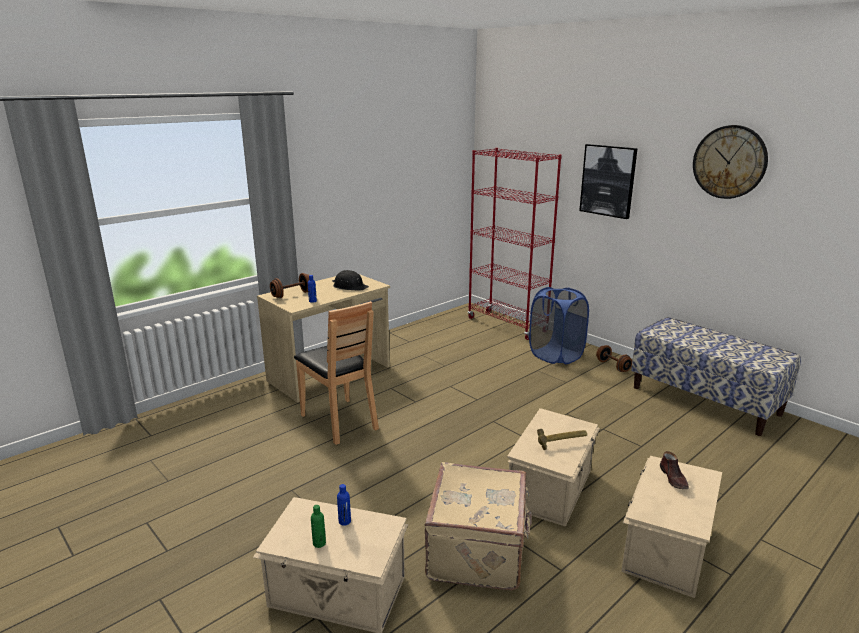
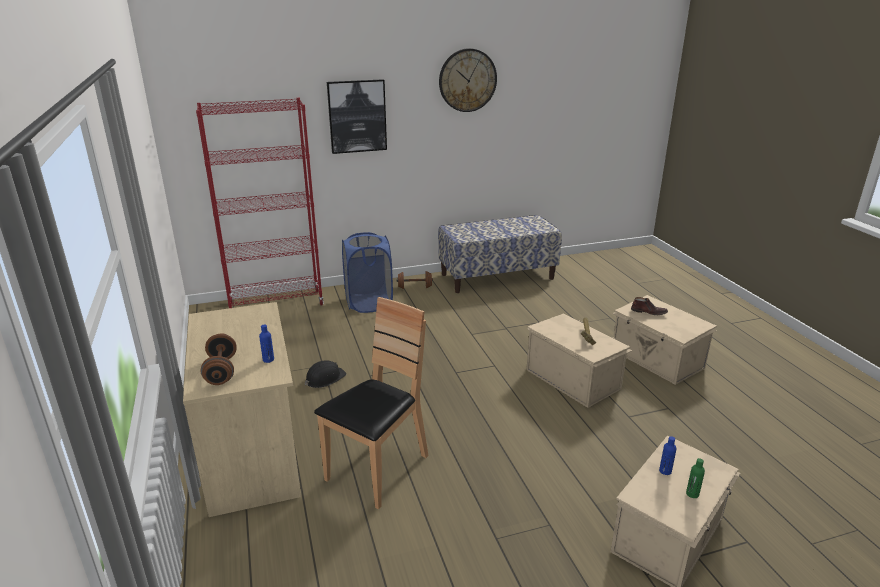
camera: 65 degrees left, 5 degrees up
brown chair [294,301,379,445] -> brown chair turned 45 degrees counterclockwise [314,297,429,509]
black hard hat [332,270,369,291] -> black hard hat moved to [305,361,346,388]
beige suitcase [425,462,532,591] -> none

